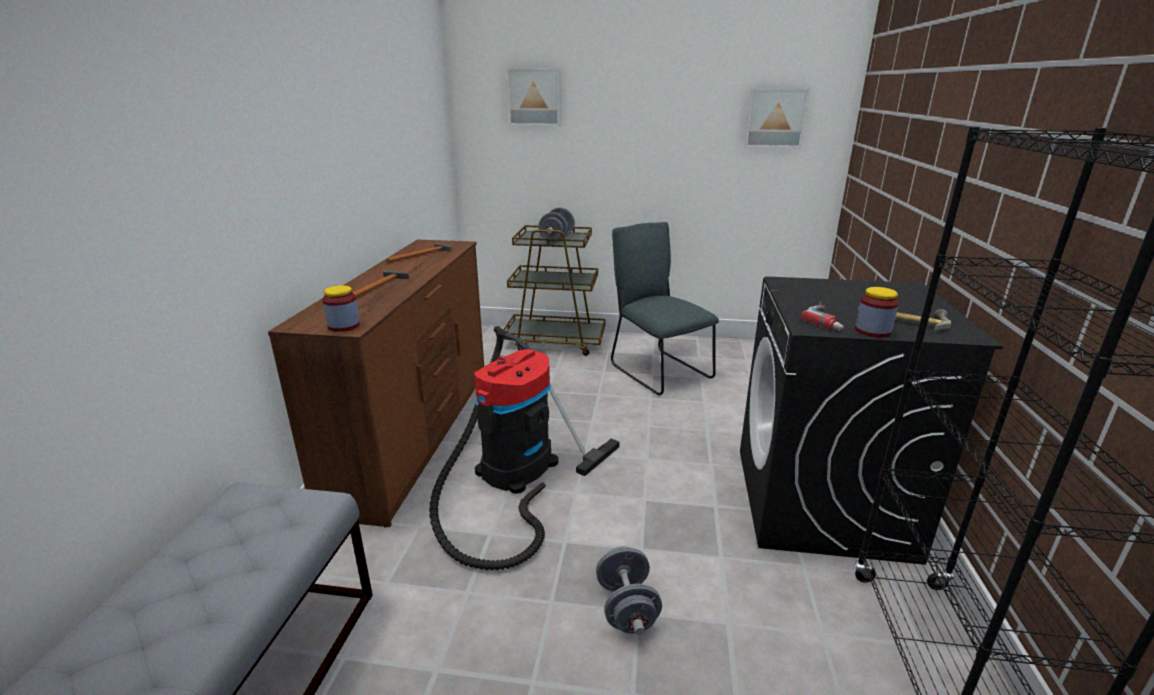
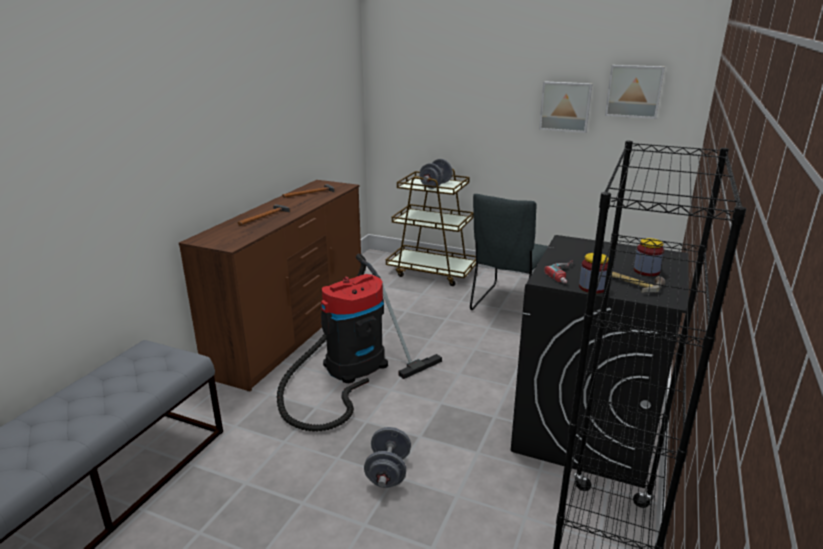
camera: 15 degrees right, 0 degrees up
jar [322,285,360,332] -> jar moved to [634,238,664,276]
picture [507,69,561,126] -> picture moved to [539,81,592,133]
grey chair [611,222,719,395] -> grey chair turned 135 degrees counterclockwise [470,194,548,310]

